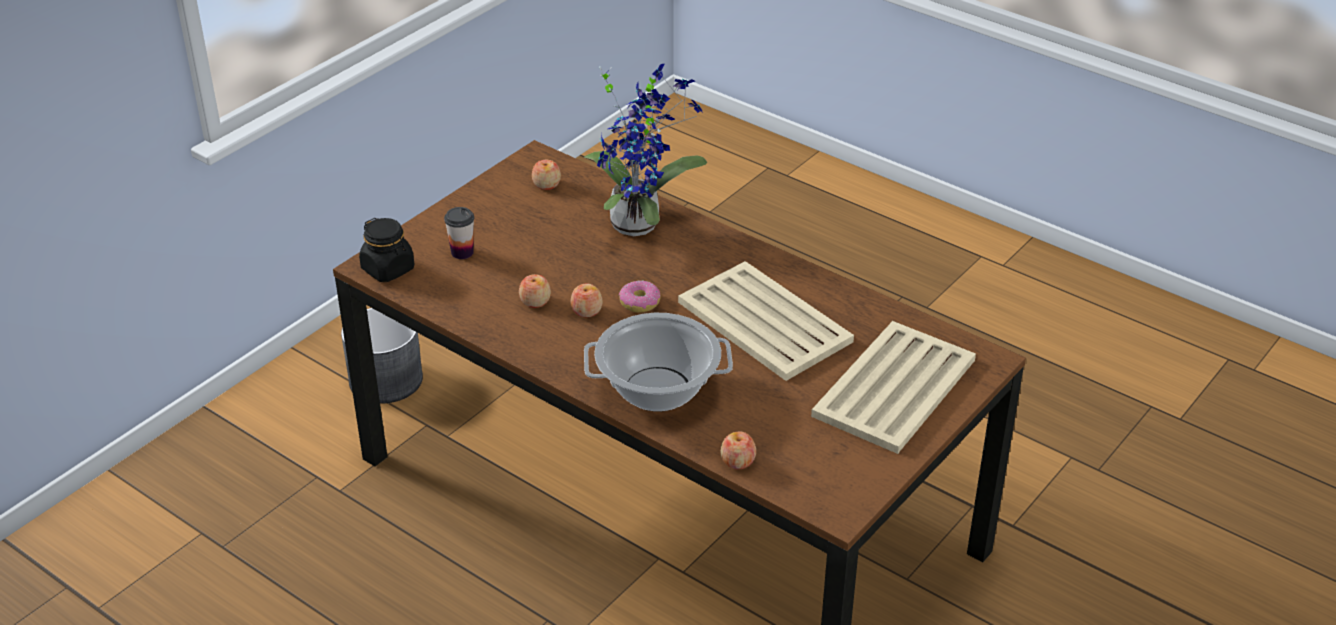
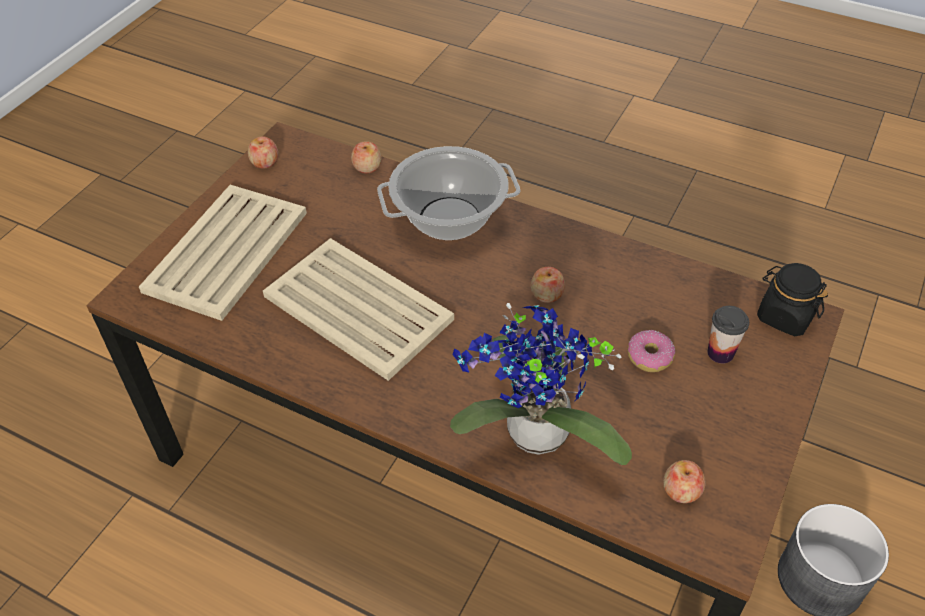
camera: 170 degrees right, 10 degrees up
apple [519,274,551,308] -> apple moved to [248,136,278,169]
donut [619,280,661,313] -> donut moved to [628,330,675,372]

